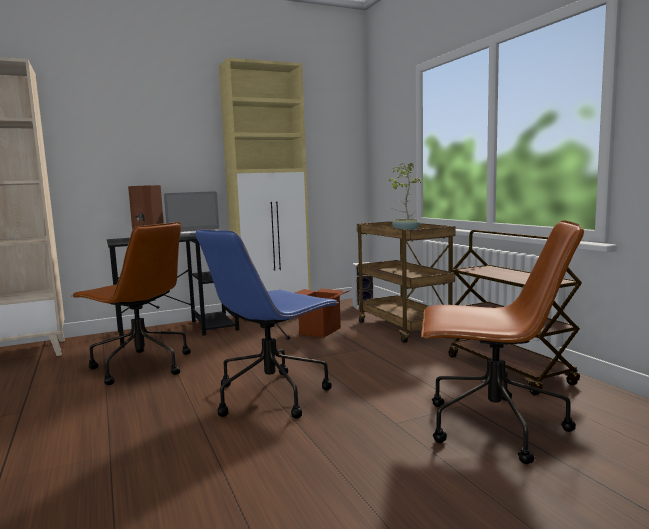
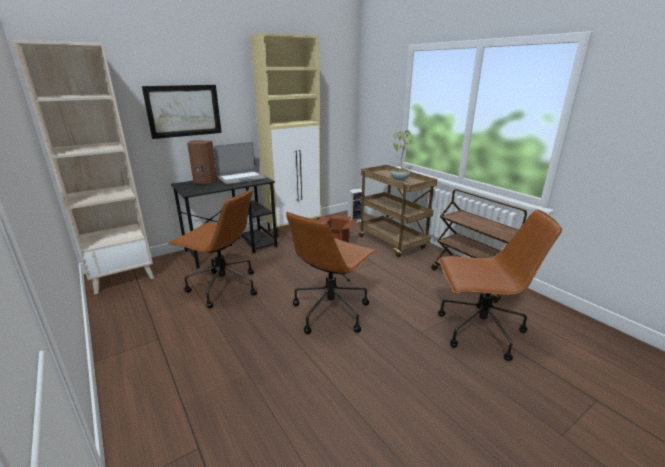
camera: 10 degrees left, 15 degrees up
blue office chair [196,229,339,419] -> brown office chair [286,212,378,334]
none -> picture [142,85,222,139]

